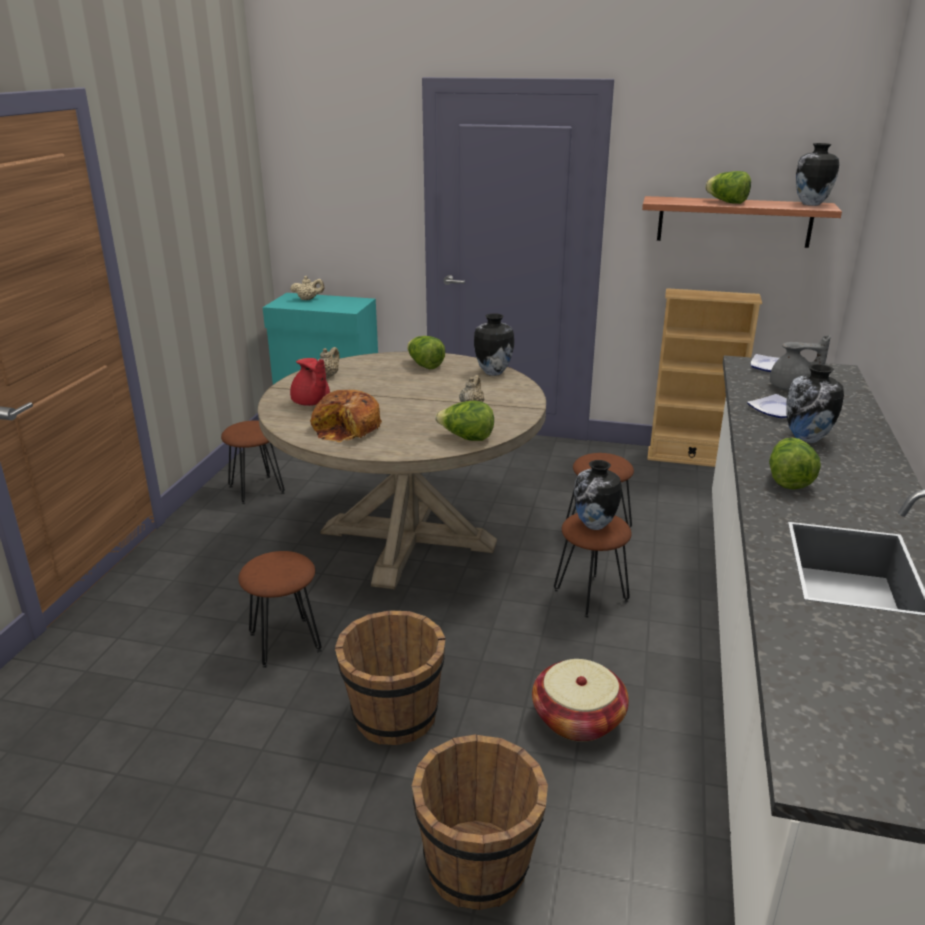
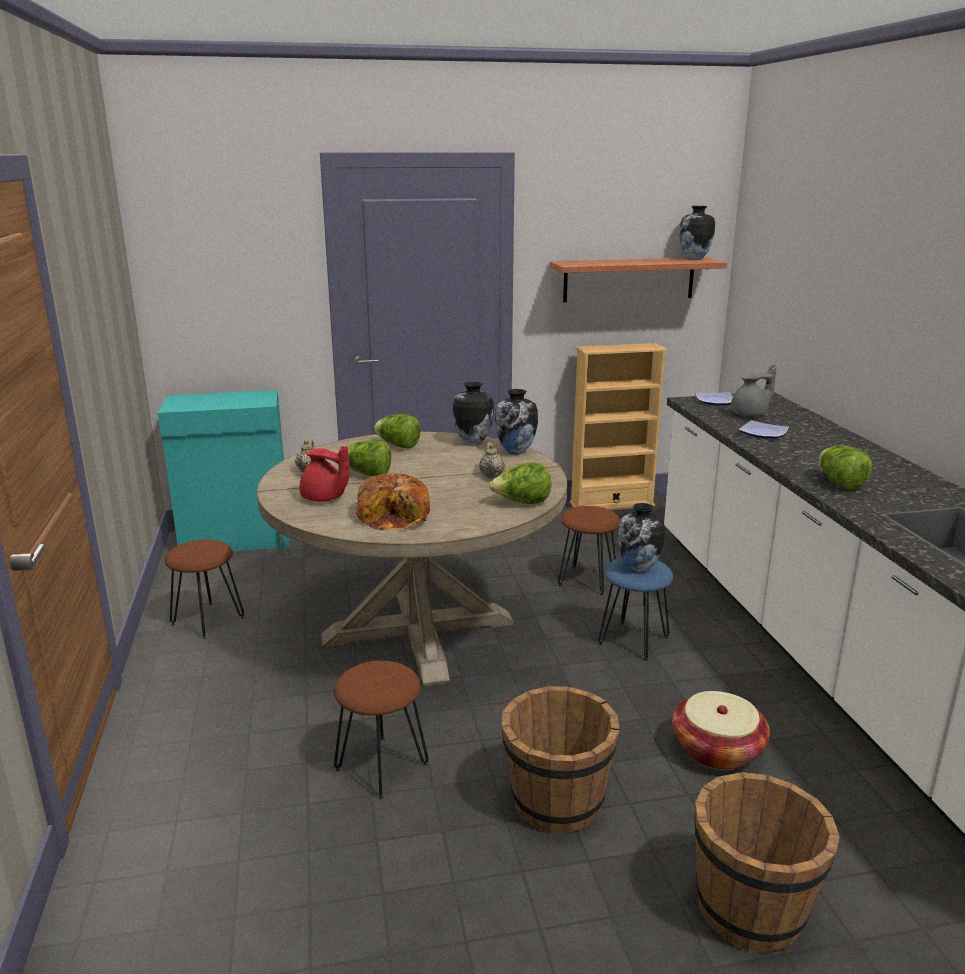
camera: 25 degrees left, 5 degrees down
beige teapot [290,276,325,300] -> none
brown stool [554,513,632,618] -> blue stool [598,557,673,661]
lettuce [705,171,751,204] -> lettuce moved to [348,439,391,476]
vase [786,364,844,443] -> vase moved to [495,389,538,454]

